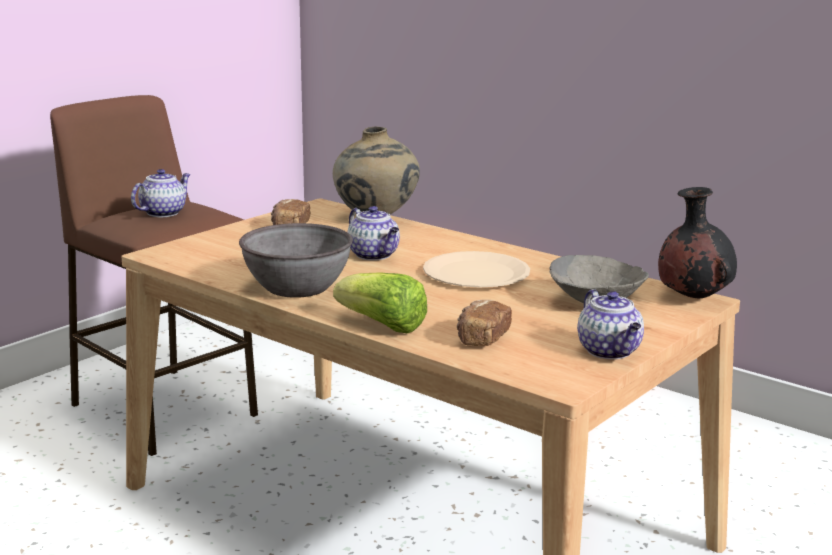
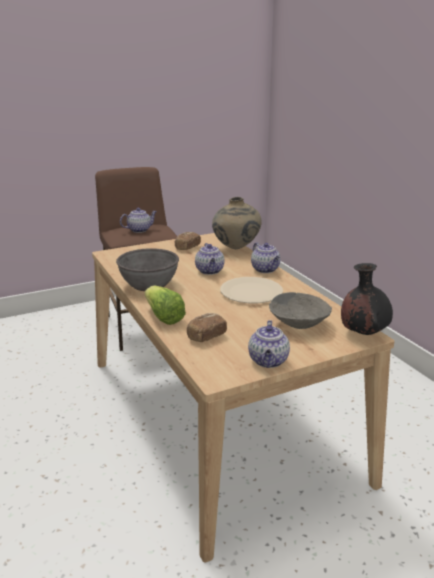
camera: 25 degrees right, 5 degrees up
none -> teapot [251,242,280,273]

